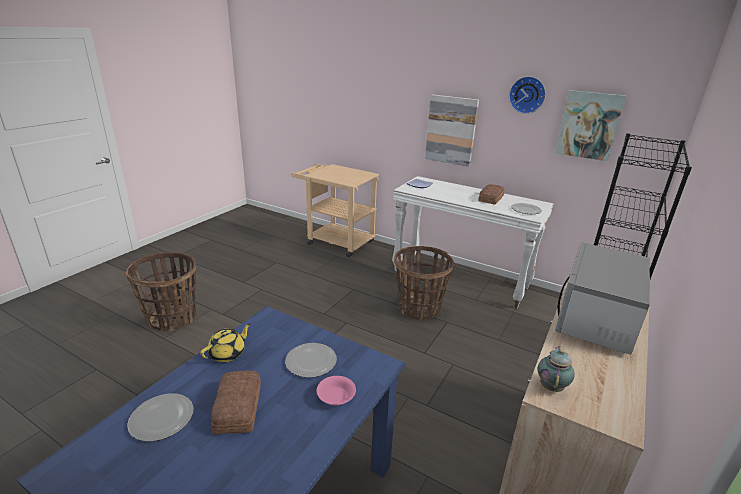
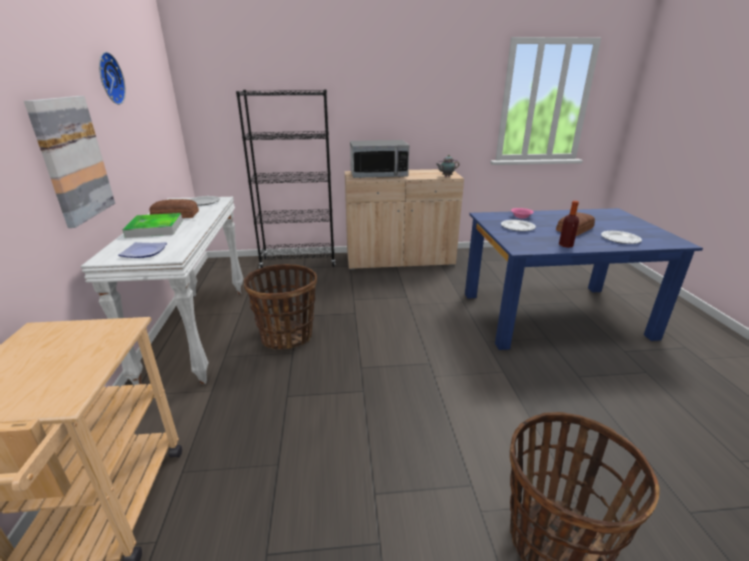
camera: 125 degrees left, 0 degrees up
yellow teapot [200,323,251,362] -> bottle [559,201,579,248]
picture [555,90,626,161] -> none
none -> tray [123,213,183,238]

